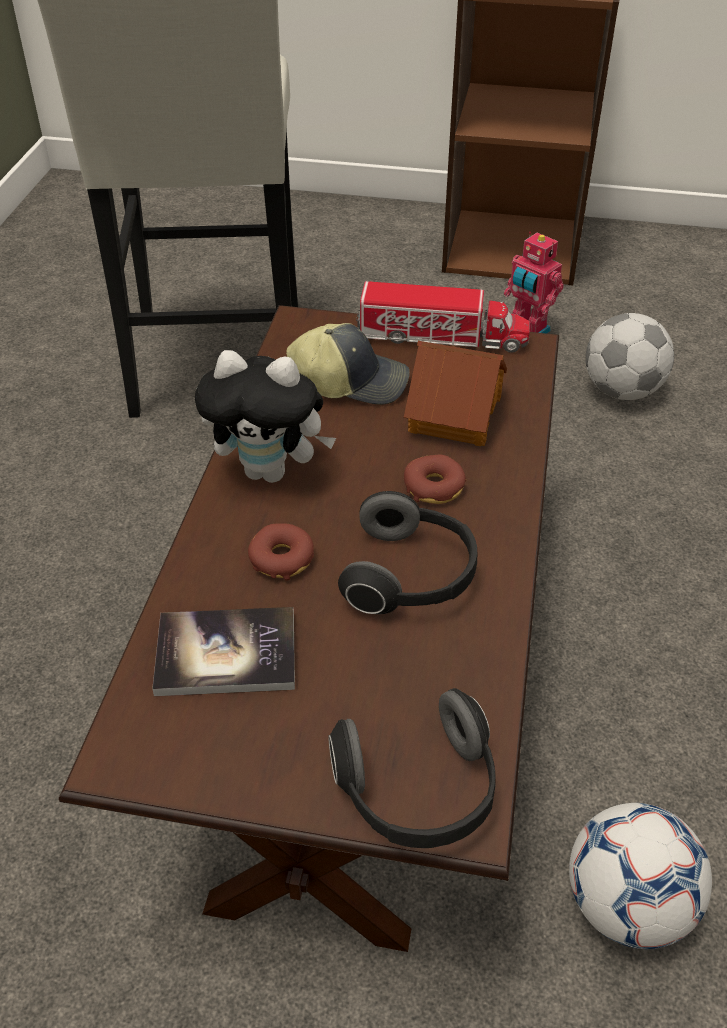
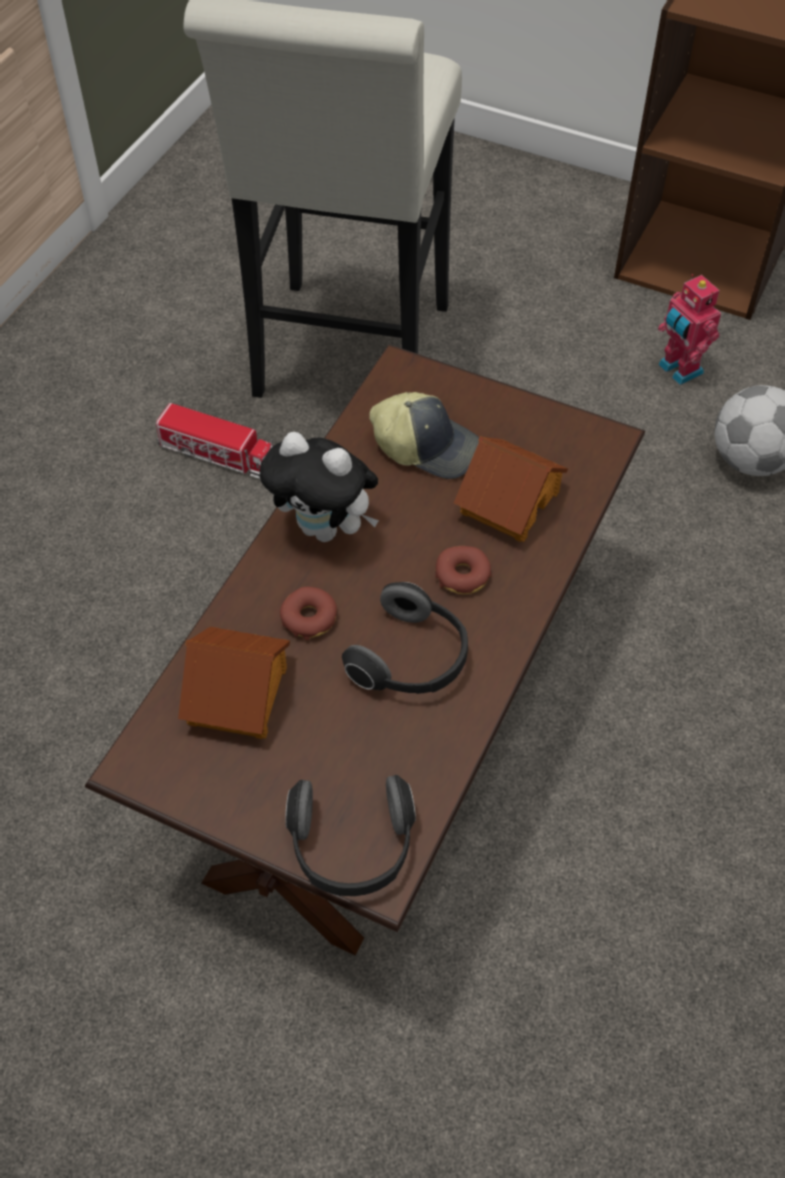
camera: 15 degrees right, 10 degrees up
book [152,607,295,696] -> toy house [178,627,290,739]
toy truck [356,281,530,353] -> toy truck moved to [156,403,273,479]
football [569,803,712,949] -> none

